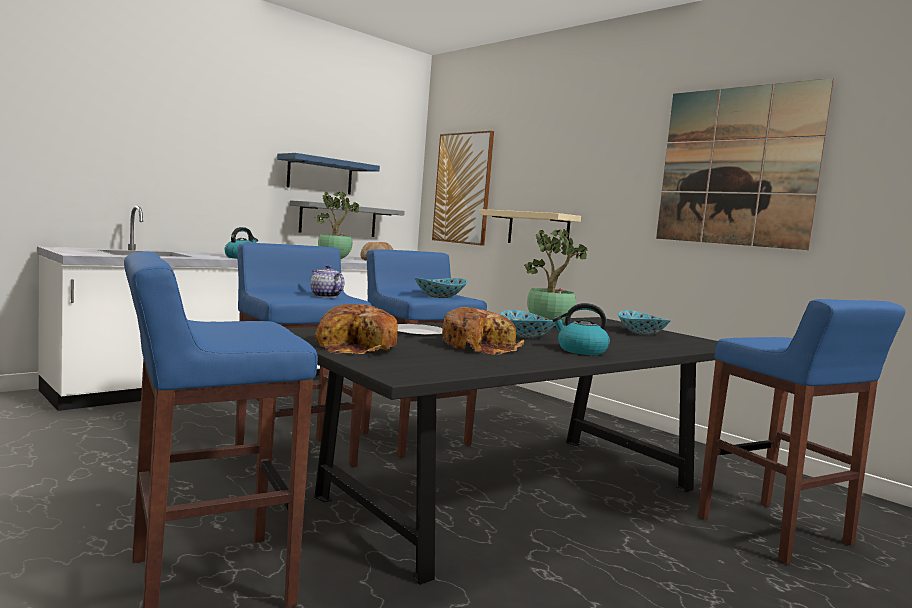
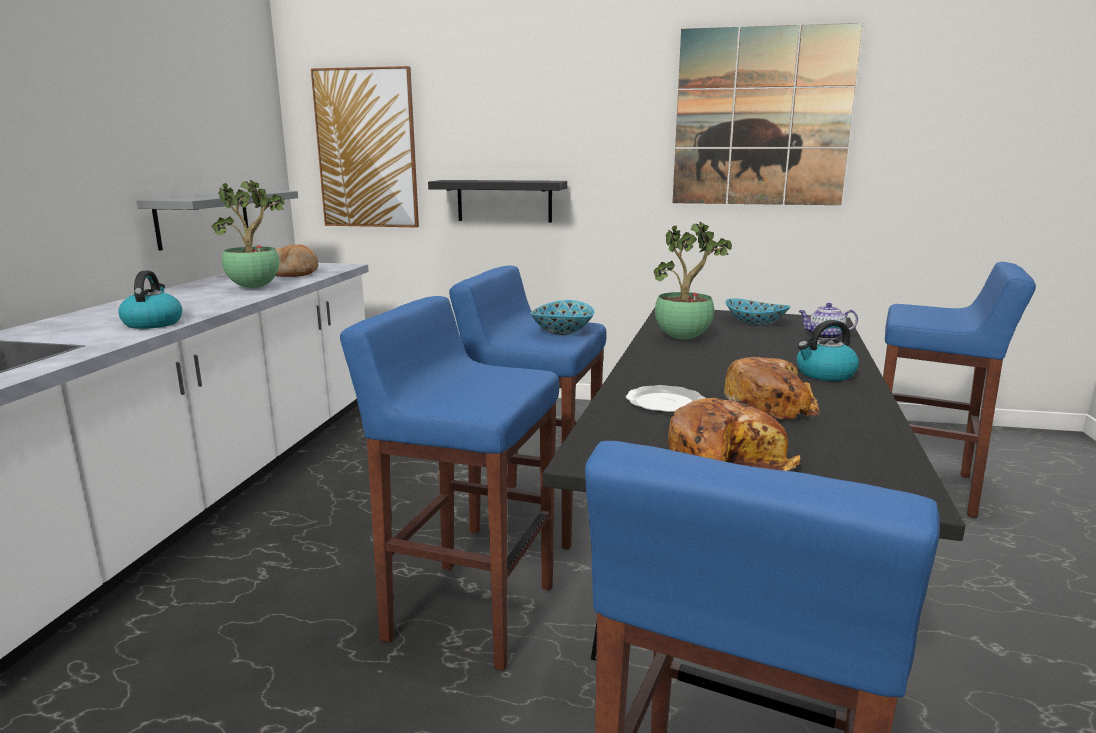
camera: 35 degrees left, 10 degrees up
blue shelf [277,153,380,194] -> none
teapot [310,265,345,298] -> teapot moved to [799,303,858,339]
beige shelf [479,209,581,243] -> black shelf [428,180,567,223]
bowl [500,310,555,338] -> none

